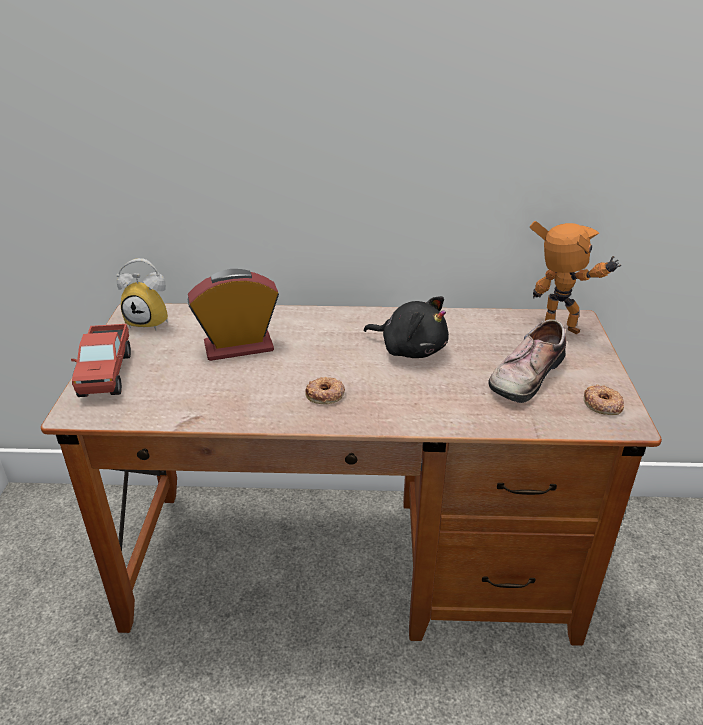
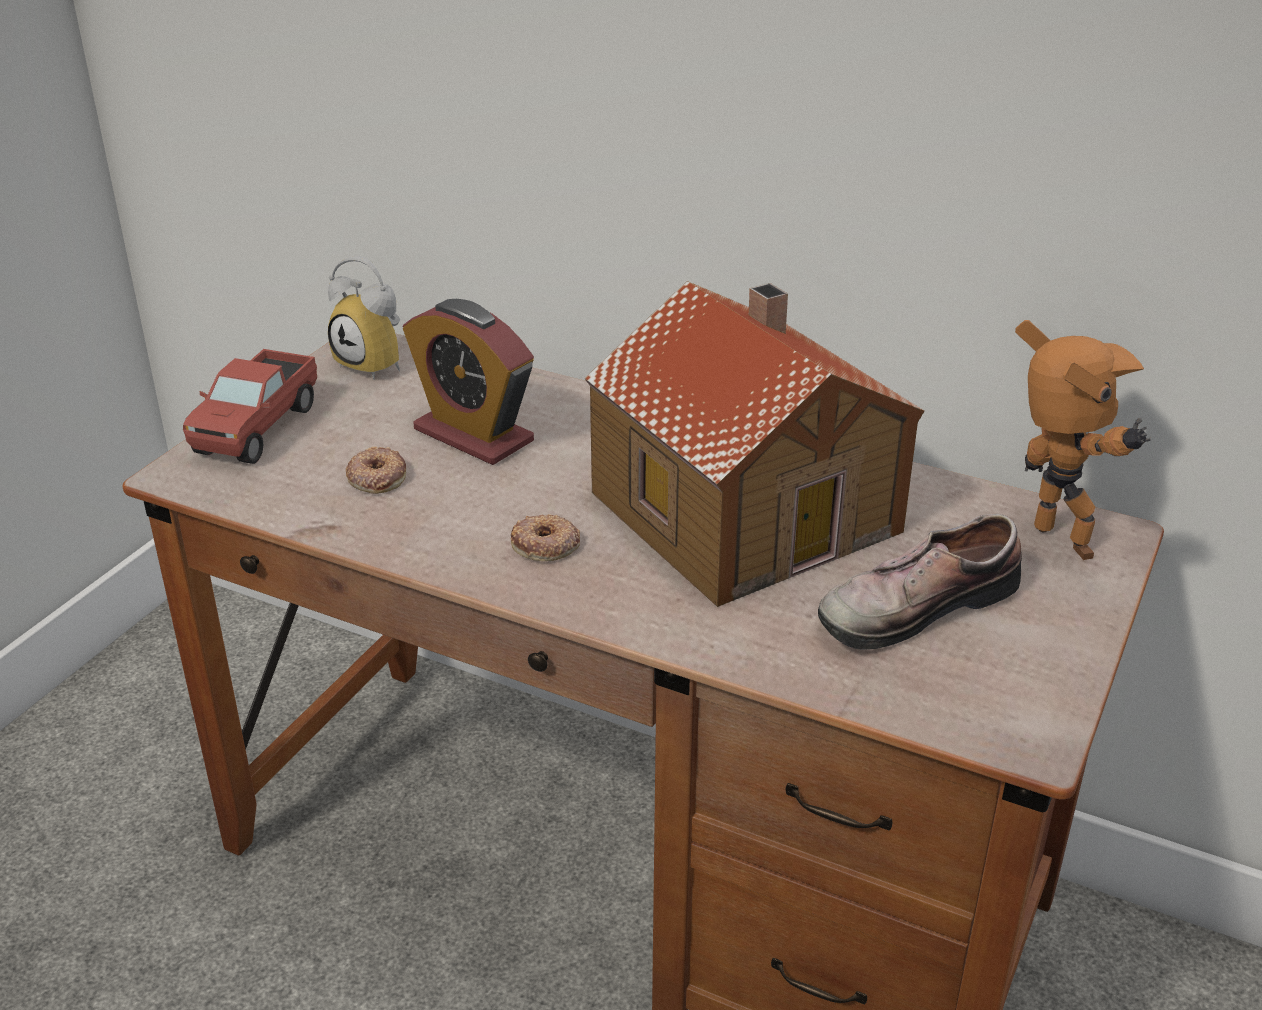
camera: 25 degrees right, 0 degrees up
alarm clock [187,269,279,361] -> alarm clock turned 150 degrees counterclockwise [403,299,534,465]
black plush toy [364,296,449,358] -> toy house [584,281,924,607]
donut [584,384,624,415] -> donut moved to [346,447,406,494]

